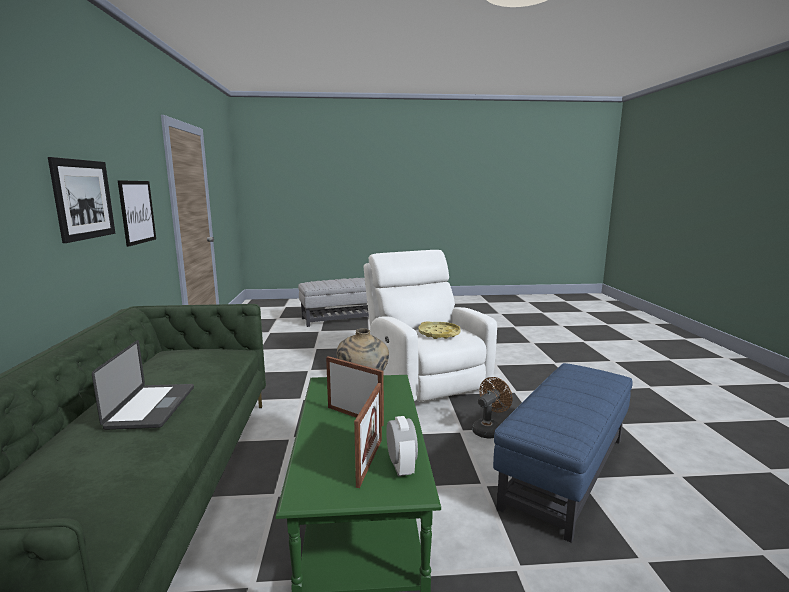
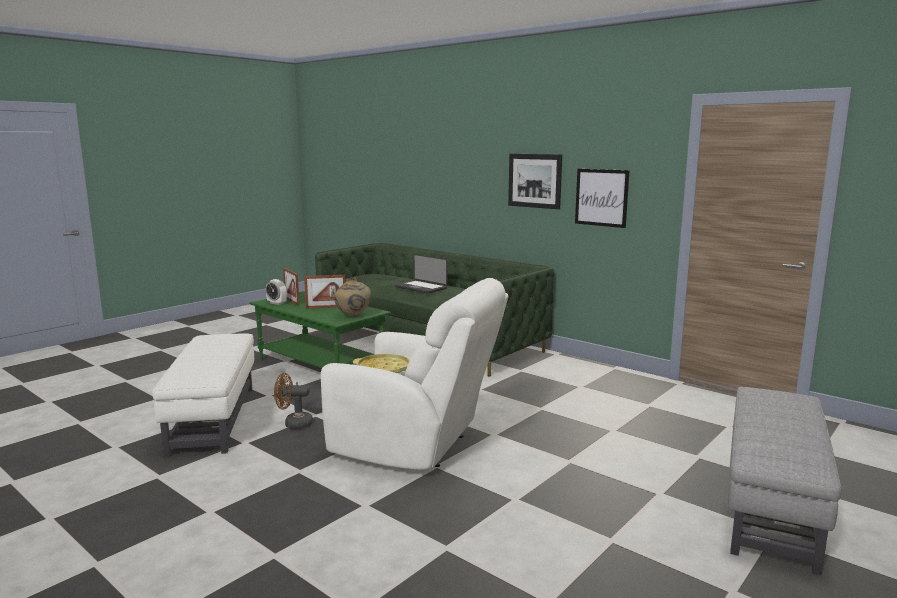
camera: 135 degrees right, 0 degrees up
brown fan [472,377,512,439] -> brown fan turned 90 degrees clockwise [274,373,313,429]
blue ottoman [493,363,633,543] -> white ottoman [152,334,254,457]

